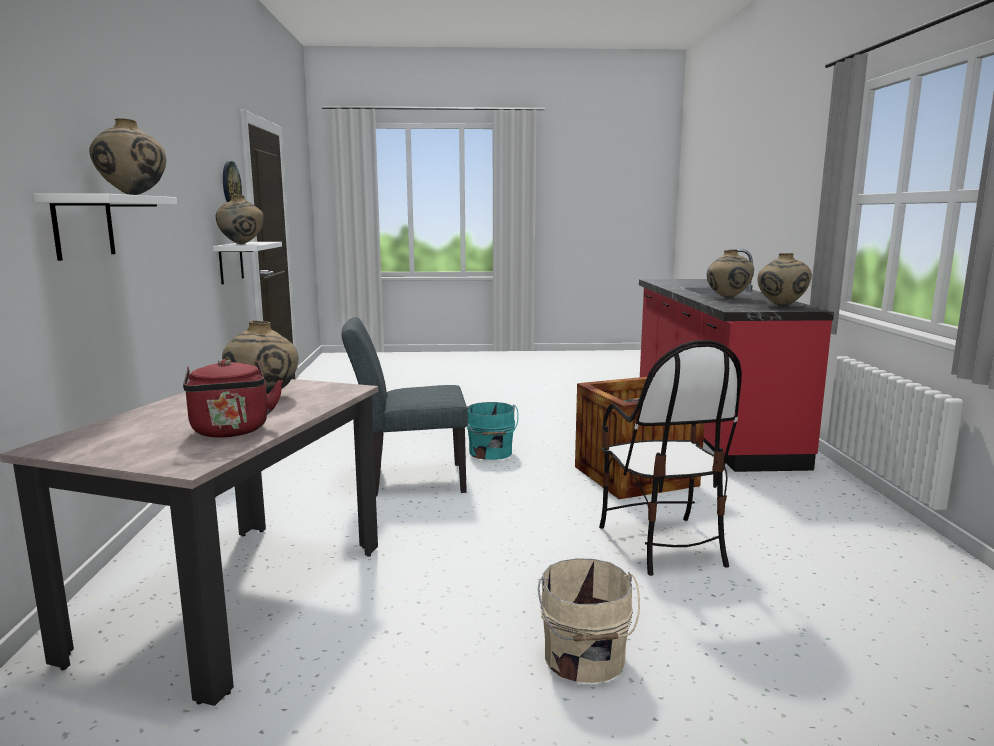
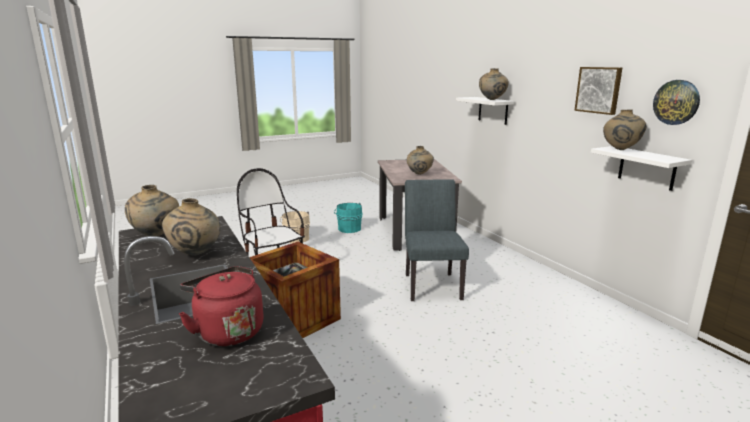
camera: 155 degrees right, 5 degrees up
red kettle [183,359,283,438] -> red kettle moved to [179,266,264,346]
grey chair [341,317,468,496] -> grey chair turned 60 degrees counterclockwise [405,180,469,301]
turquoise bucket [467,402,518,460] -> turquoise bucket moved to [334,203,362,233]
none -> picture [574,67,622,115]

